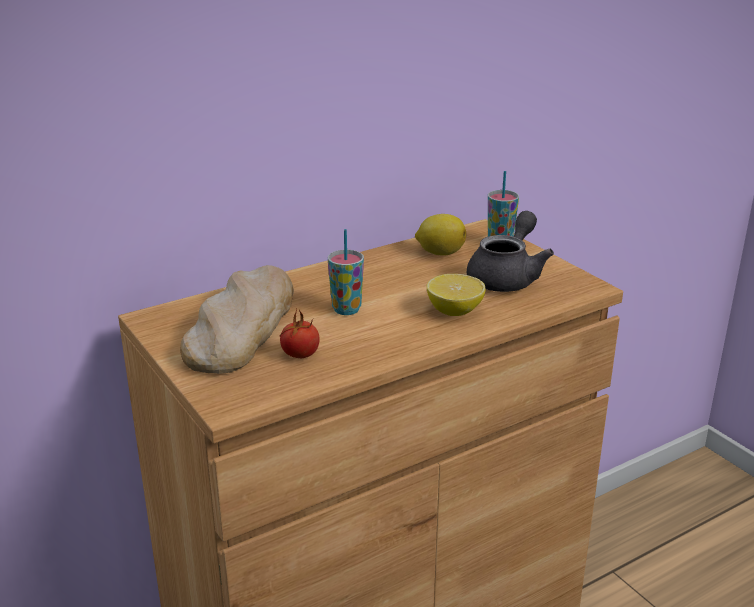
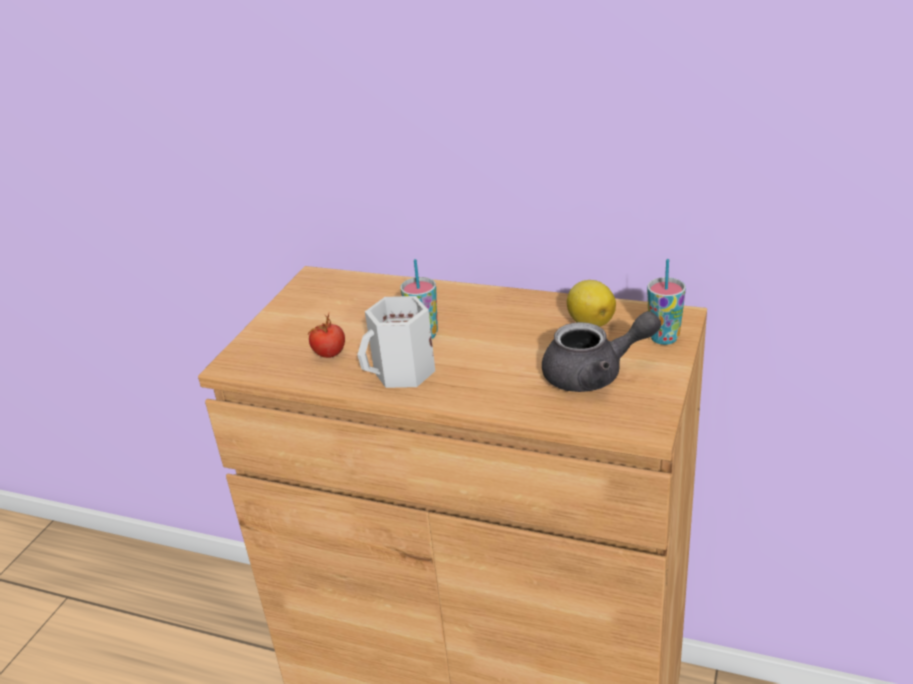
camera: 55 degrees right, 5 degrees up
bread [180,265,294,374] -> none
lemon [427,274,486,316] -> none
none -> white mug [357,296,435,388]

